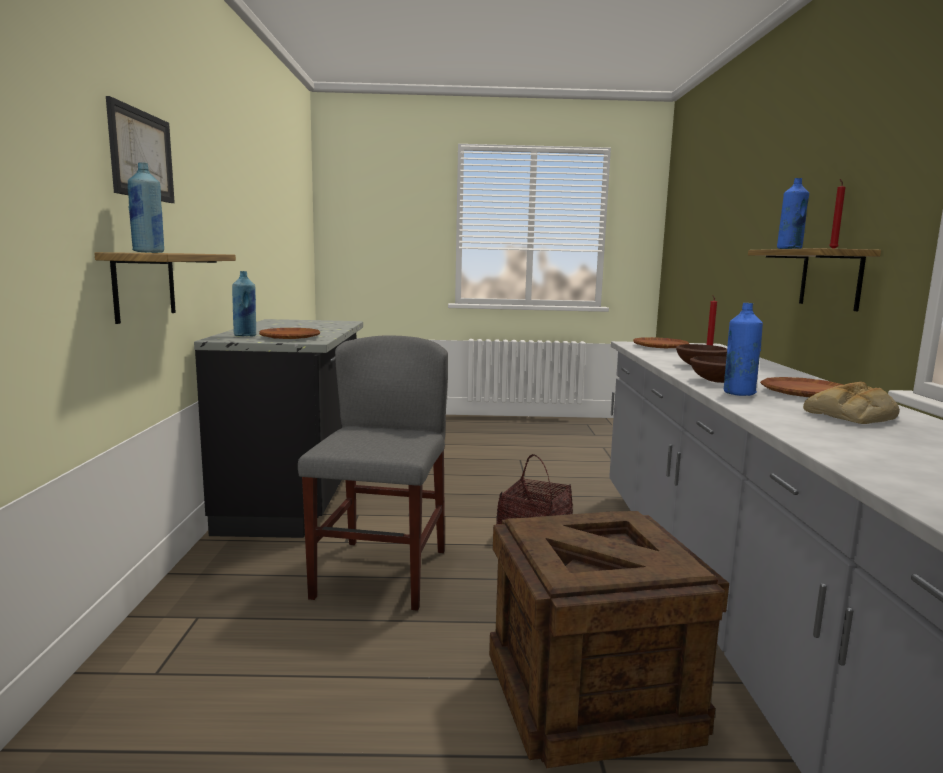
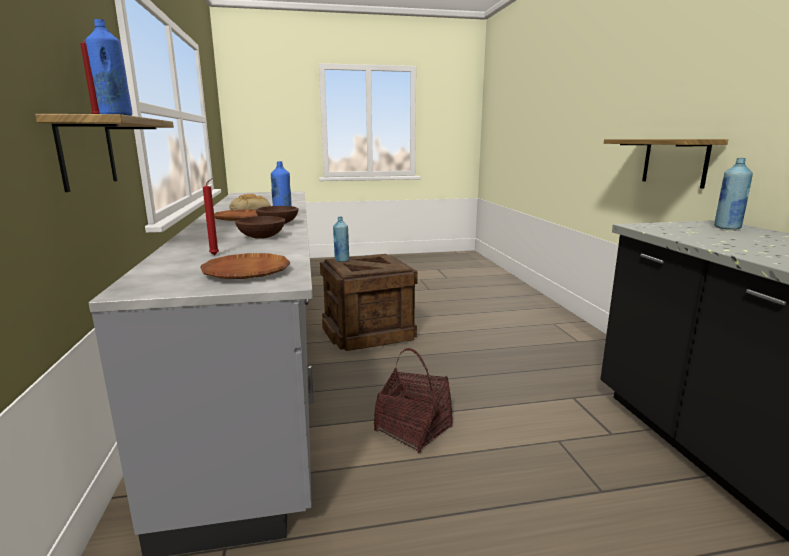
camera: 170 degrees right, 5 degrees up
picture [106,96,175,203] -> none
blue bottle [128,162,164,253] -> blue bottle moved to [333,217,350,262]
brown plate [259,328,320,339] -> none
grey chair [298,335,448,611] -> none

